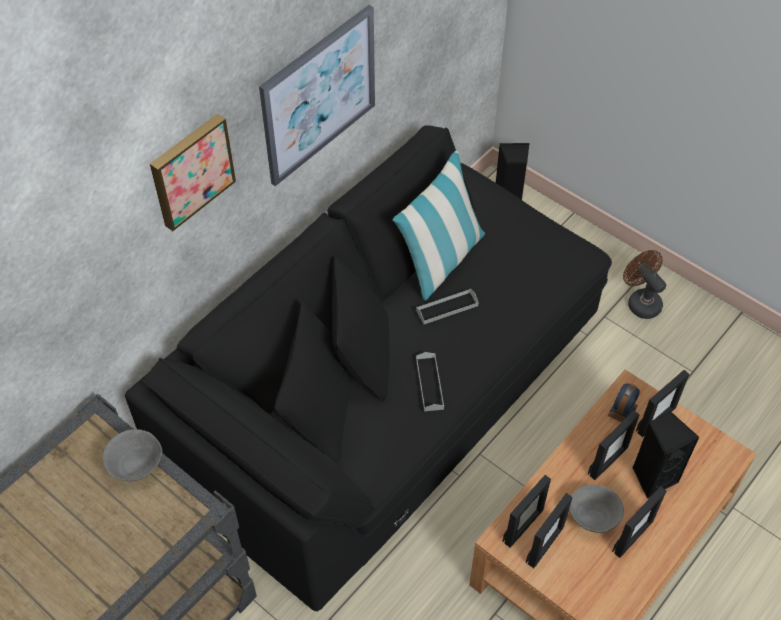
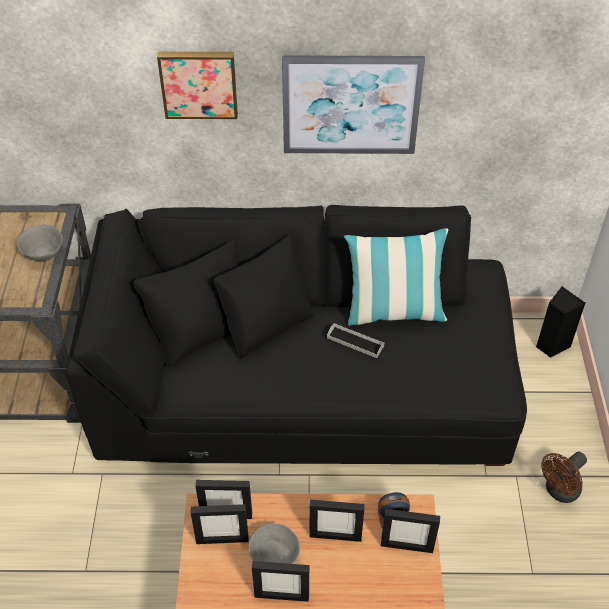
camera: 50 degrees right, 5 degrees down
grey tray [416,352,444,411] -> none
brown fan [623,250,666,319] -> brown fan turned 150 degrees counterclockwise [541,452,587,503]
black speaker [632,412,699,499] -> none

